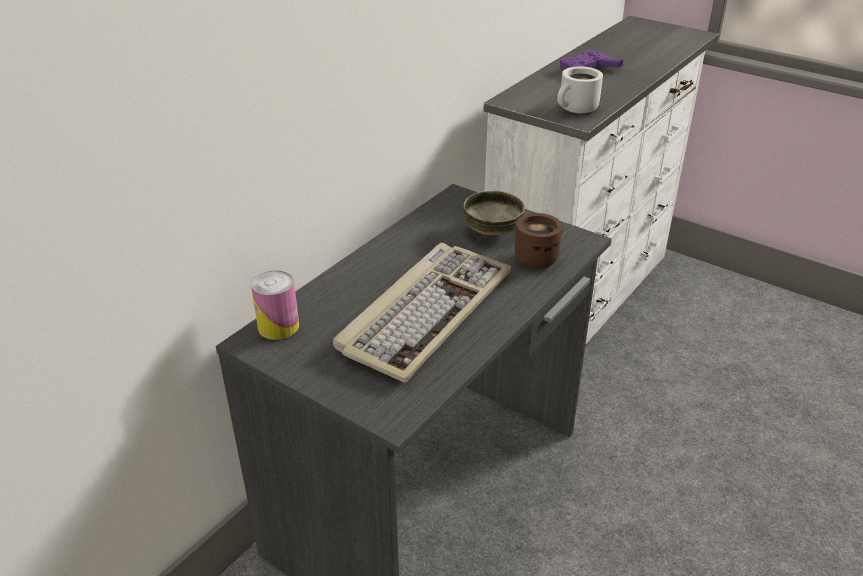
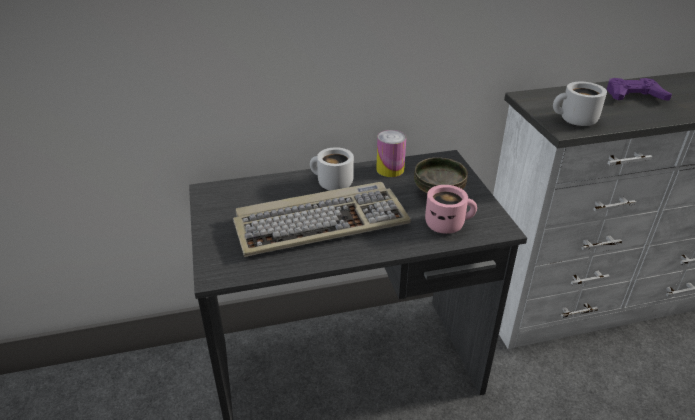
camera: 40 degrees right, 0 degrees up
can [251,270,299,340] -> can moved to [376,130,406,177]
brown mug [515,213,563,268] -> pink mug [425,185,477,234]
none -> white mug [310,147,354,191]

